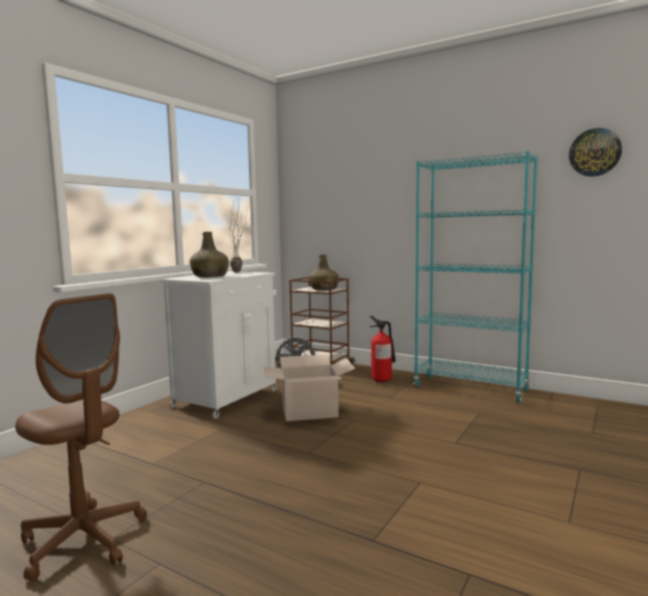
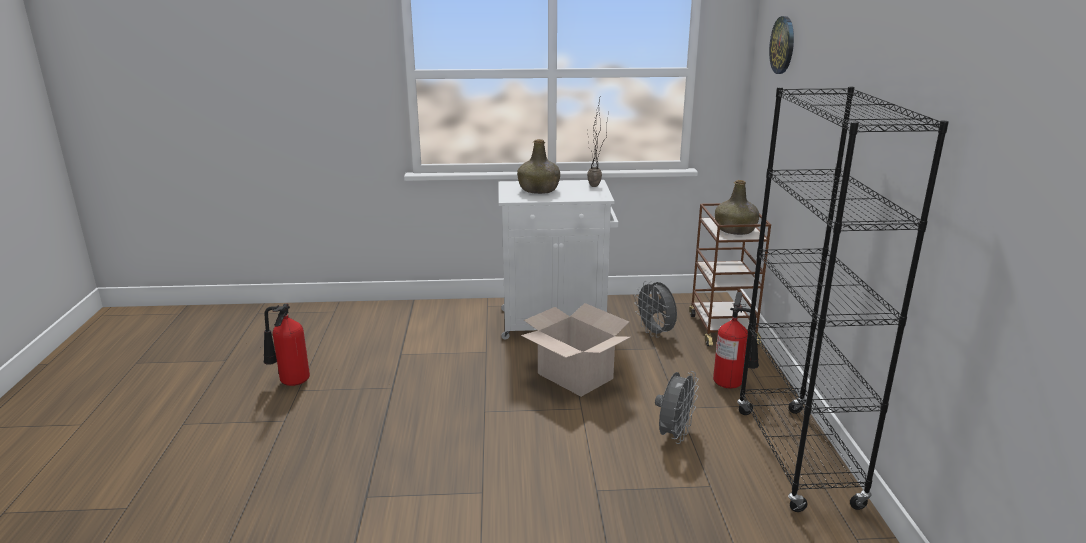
camera: 55 degrees right, 15 degrees up
brown office chair [15,293,147,581] -> fire extinguisher [263,303,310,386]
turquoise bookcase [414,151,538,403] -> black bookcase [737,86,949,512]
wall clock [569,128,622,177] -> wall clock moved to [769,16,794,74]
none -> grey fan [655,371,699,444]

